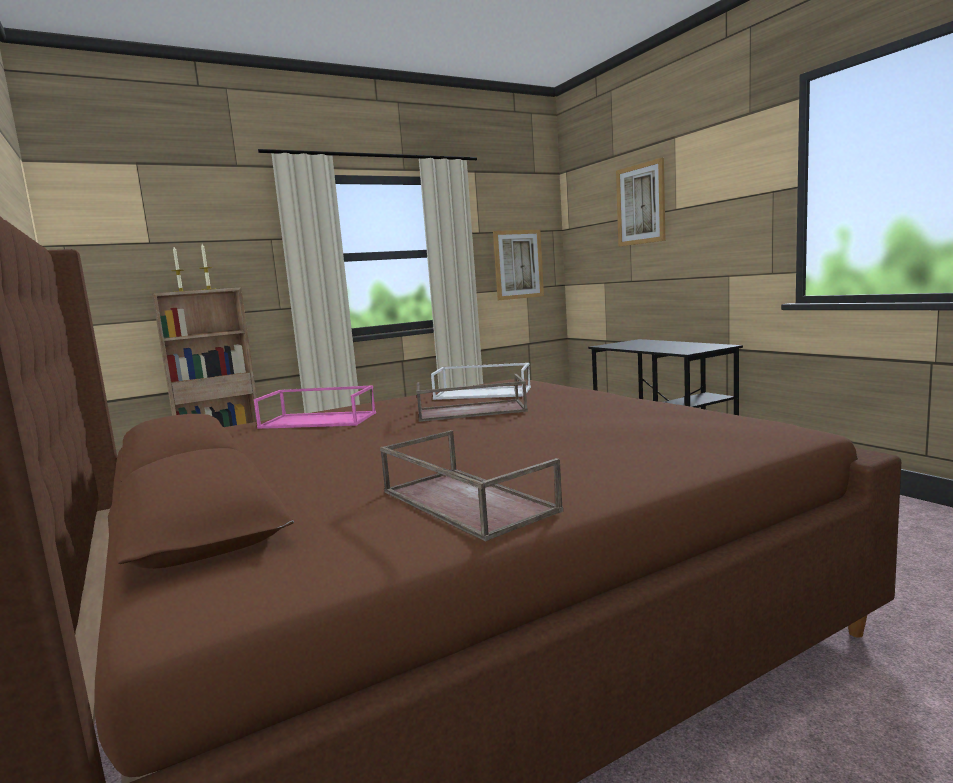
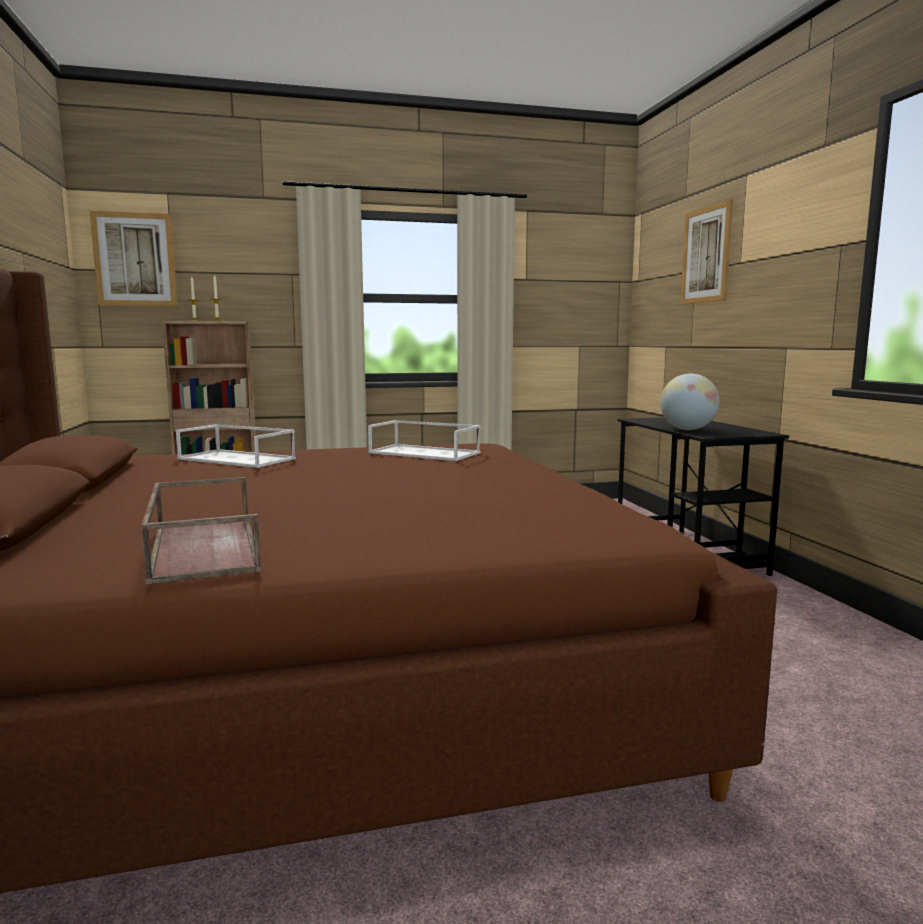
camera: 15 degrees right, 0 degrees up
pink tray [254,385,376,429] -> white tray [176,424,296,468]
brown tray [416,374,528,422] -> none
picture [493,230,544,300] -> picture moved to [90,211,178,306]
none -> globe [660,374,720,430]

